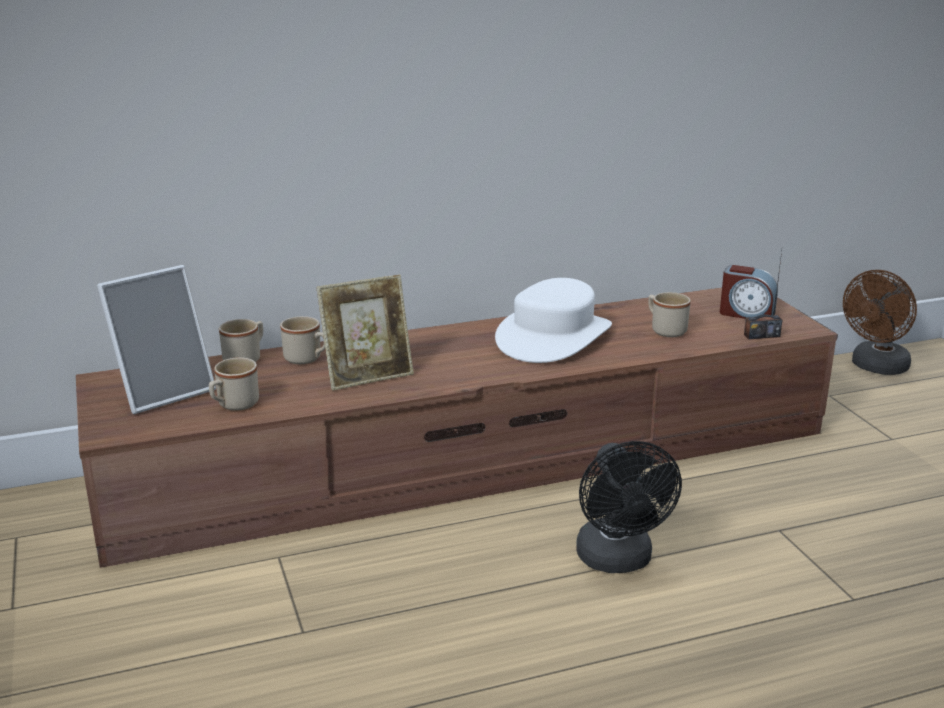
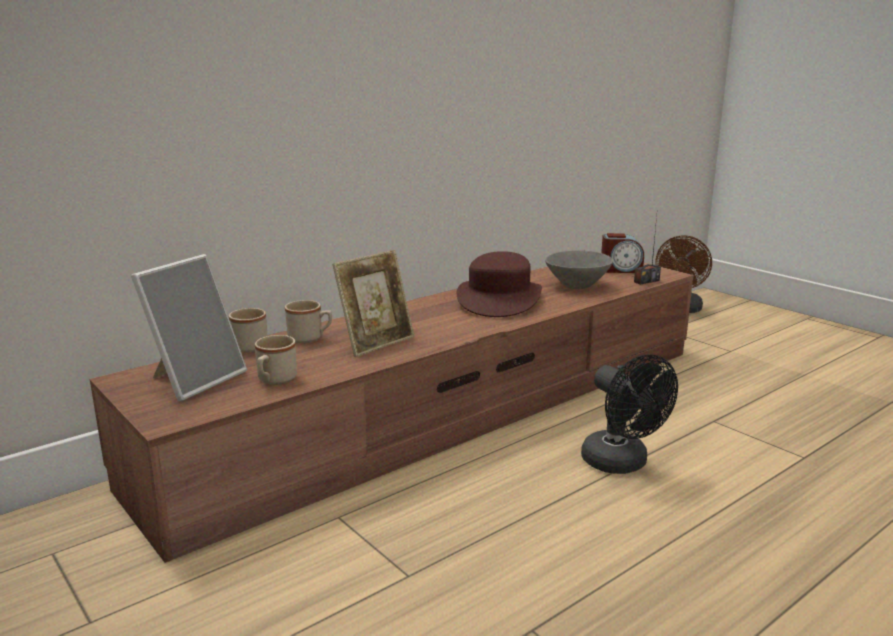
camera: 20 degrees left, 5 degrees down
white hat [495,278,612,363] -> brown hat [457,251,542,317]
beige mug [648,292,691,337] -> grey bowl [545,250,613,289]

